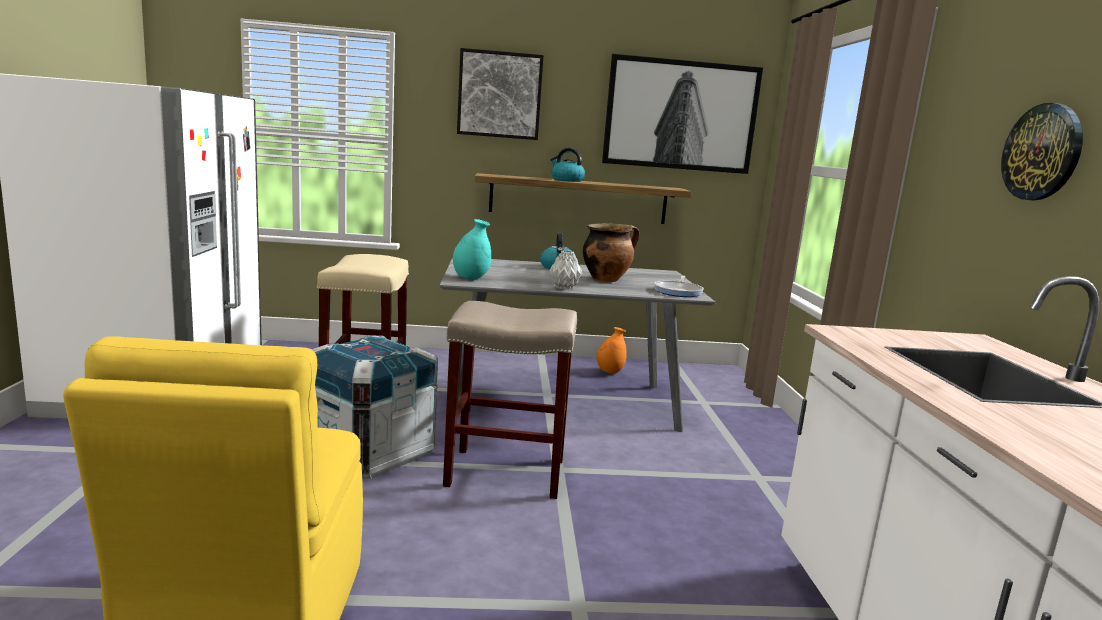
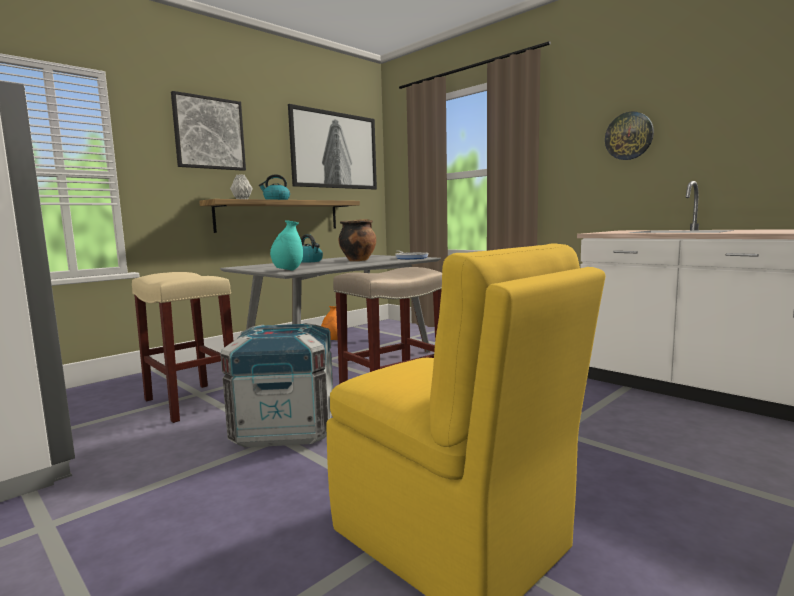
camera: 40 degrees left, 5 degrees down
grey vase [550,250,582,290] -> grey vase moved to [230,174,253,199]

